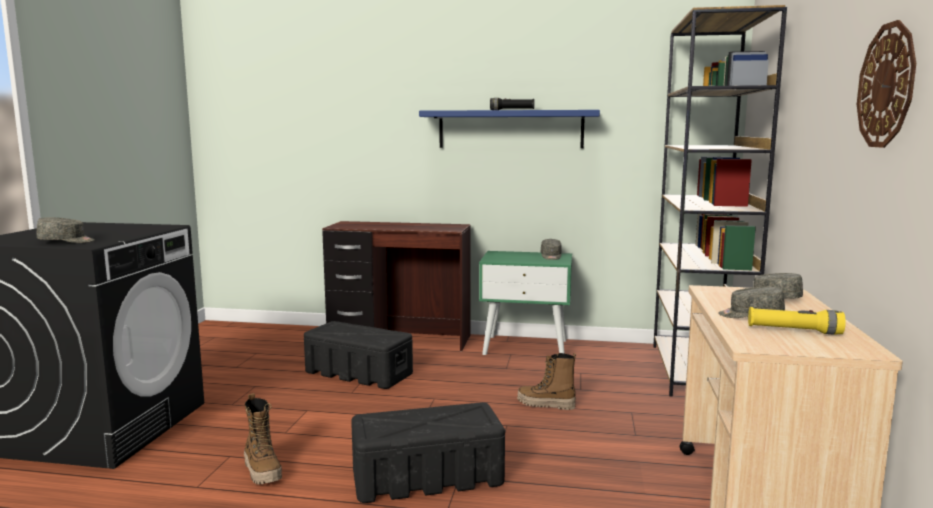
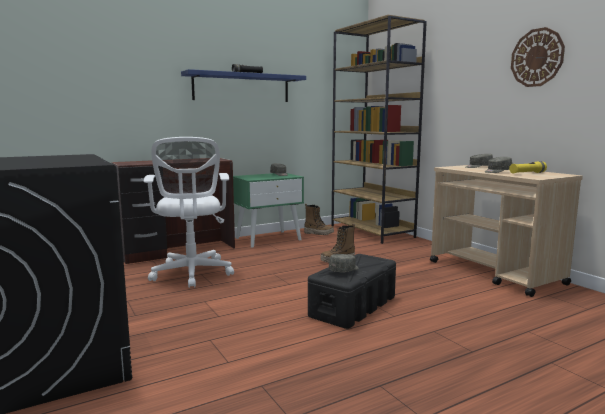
camera: 40 degrees left, 0 degrees up
grey cap [36,217,95,243] -> grey cap moved to [329,254,359,272]
boot [244,393,282,485] -> boot moved to [304,204,334,235]
black storage box [304,321,413,389] -> white office chair [144,137,234,288]

